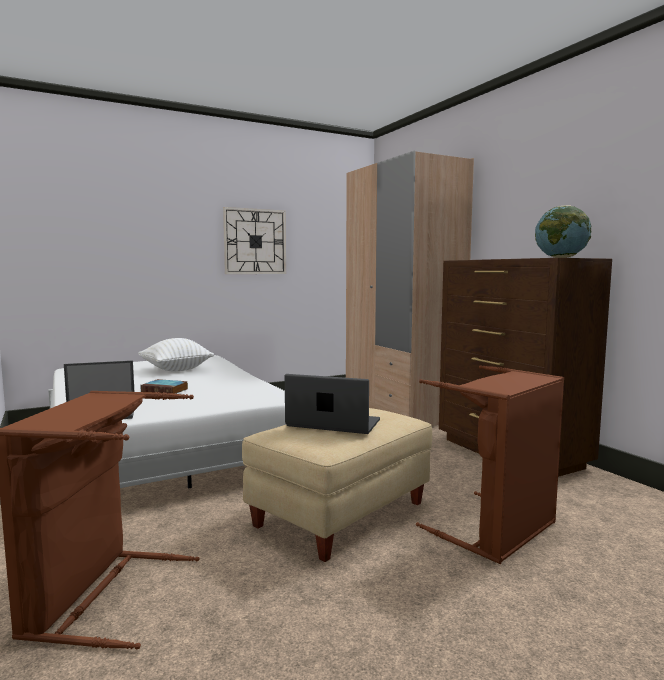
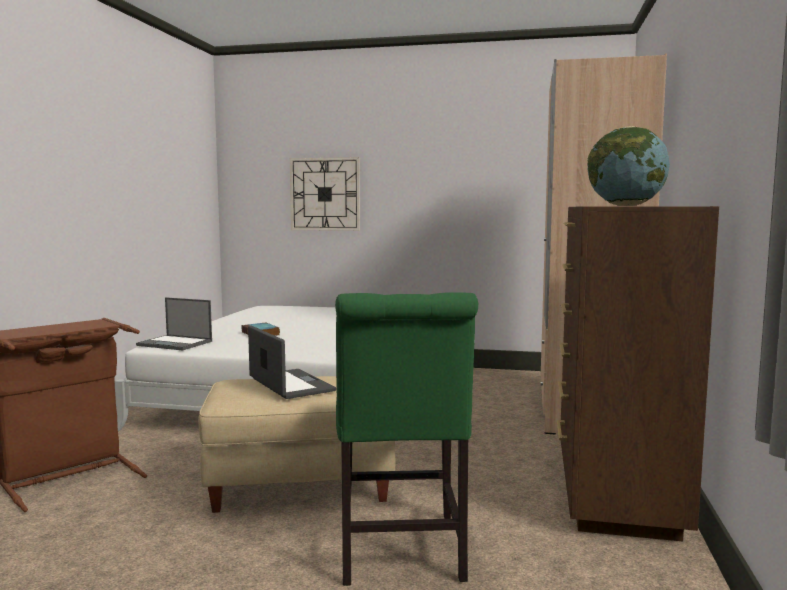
camera: 40 degrees right, 0 degrees up
white pillow [138,338,214,371] -> none
wall clock [223,207,286,274] -> wall clock moved to [290,157,360,231]
brown laundry basket [416,365,564,564] -> green chair [335,292,478,586]

